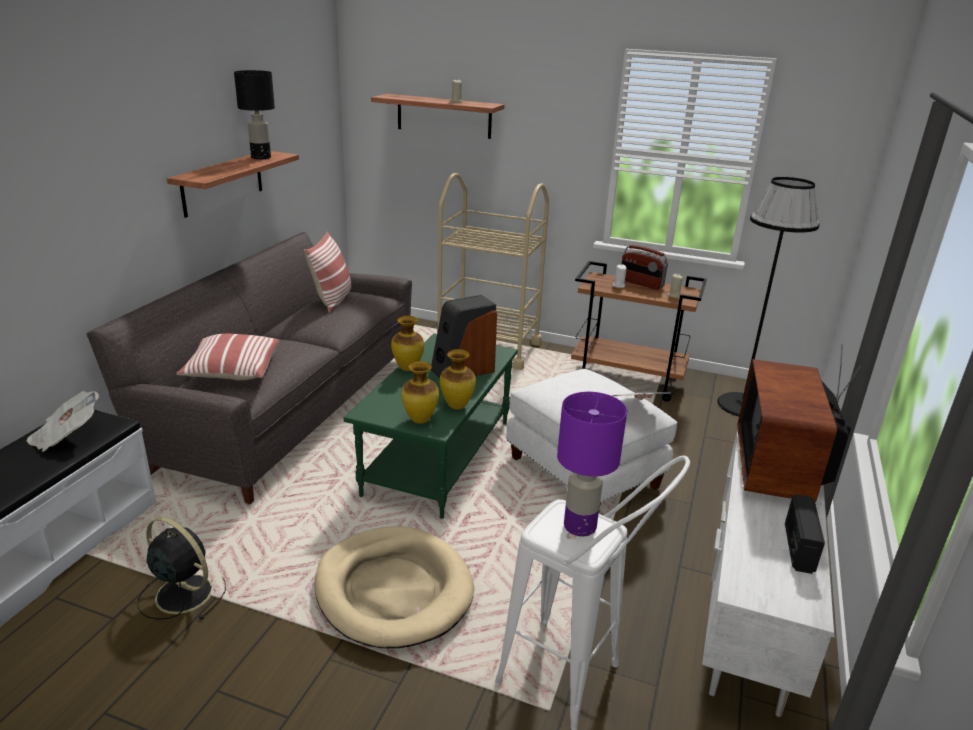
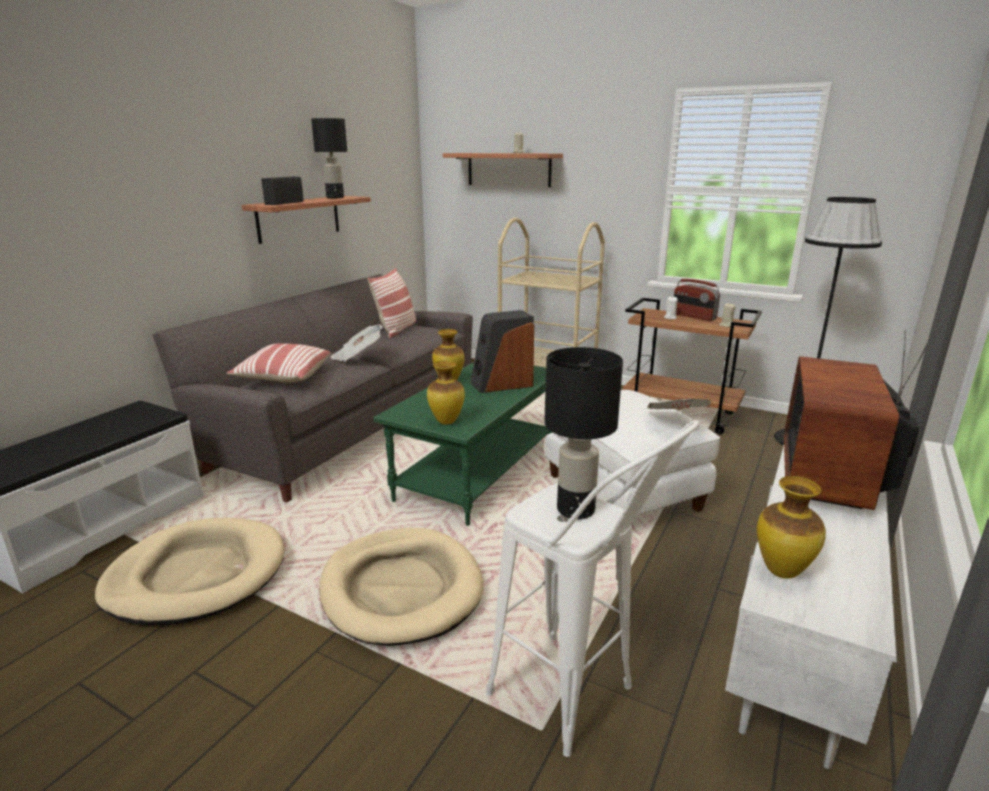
camera: 10 degrees right, 5 degrees down
newspaper [27,391,99,452] -> newspaper moved to [331,325,383,362]
black fan [137,517,226,620] -> beige dog bed [95,518,285,625]
vase [440,349,476,410] -> vase moved to [757,476,826,579]
purple table lamp [557,392,627,536] -> black table lamp [544,347,623,519]
radio [785,494,825,574] -> radio moved to [261,177,304,205]

